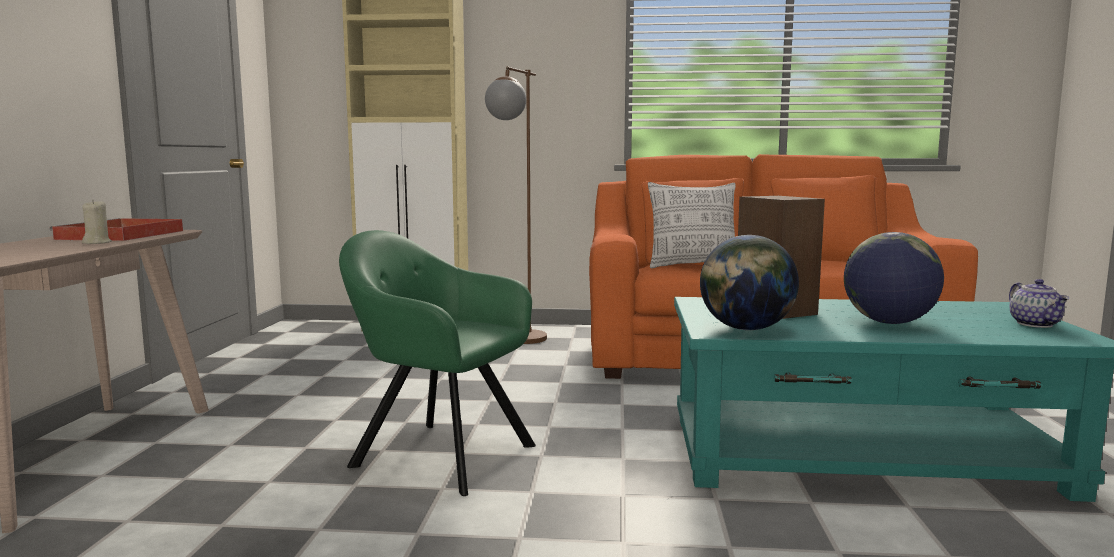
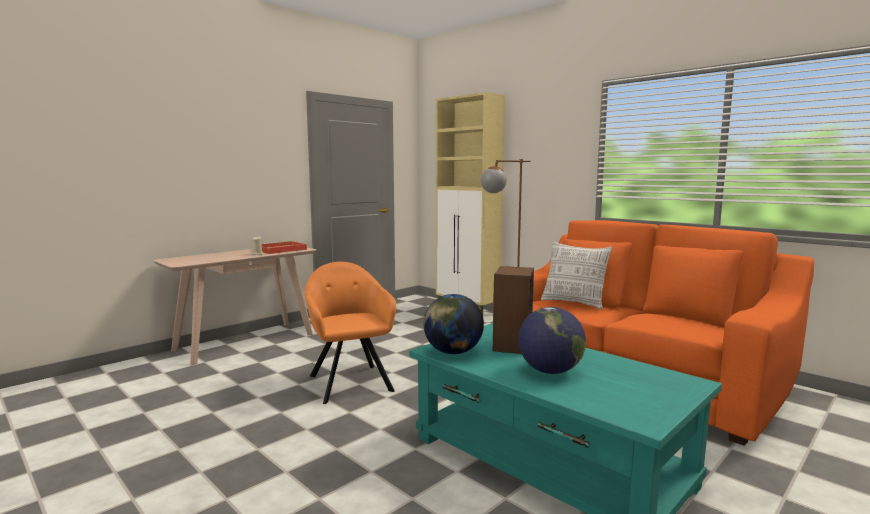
camera: 40 degrees right, 0 degrees up
green armchair [339,230,536,496] -> orange armchair [305,262,396,404]
teapot [1009,279,1069,328] -> none

